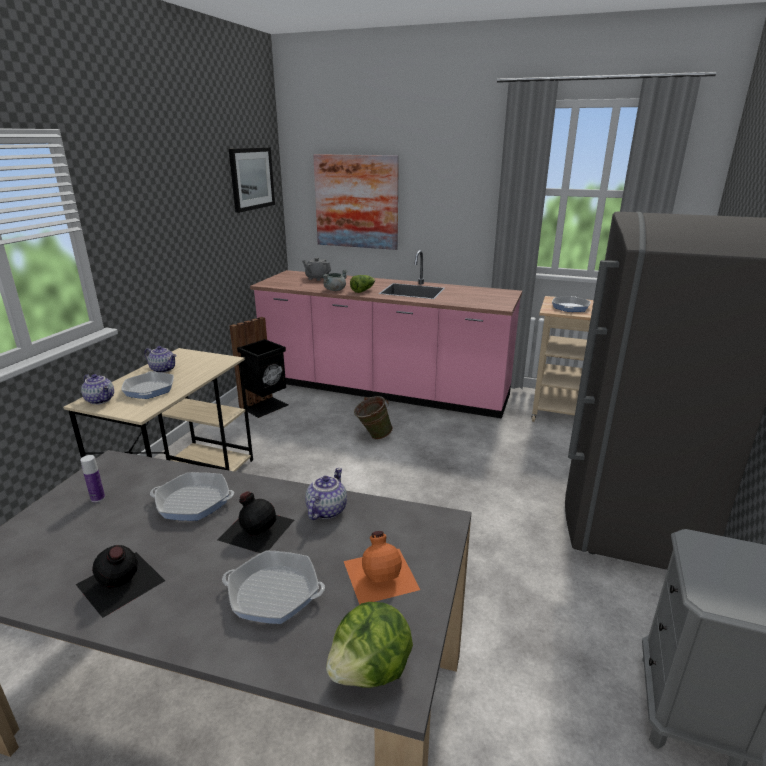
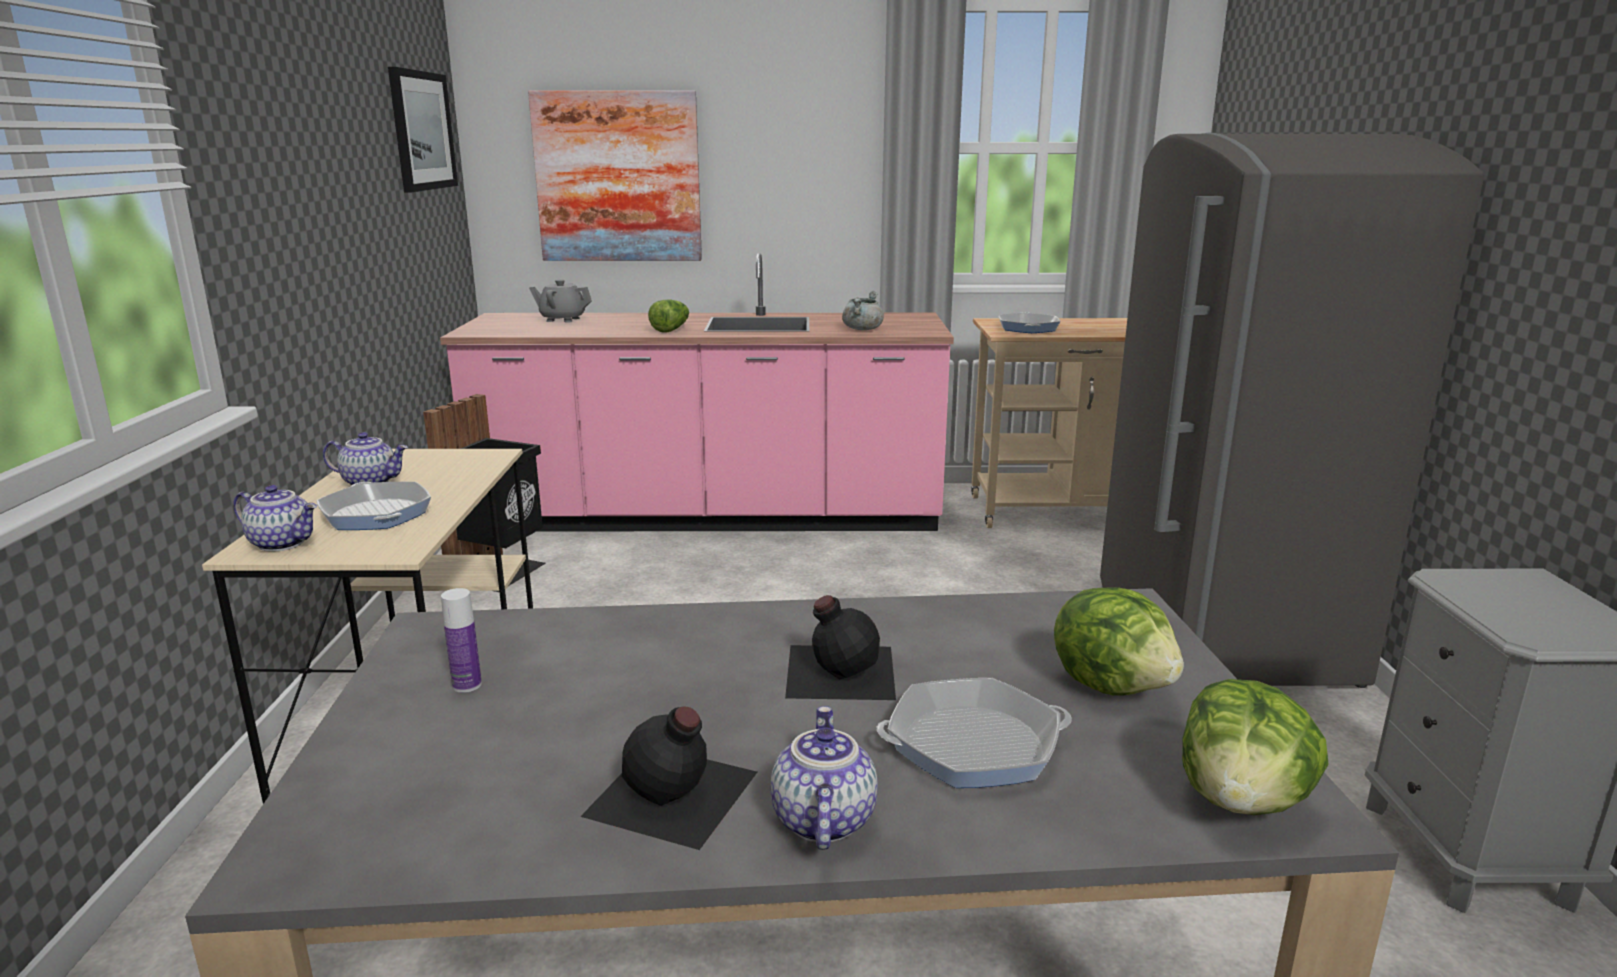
camera: 20 degrees left, 5 degrees down
frying pan [150,472,234,521] -> none
teapot [305,468,347,520] -> teapot moved to [771,706,878,850]
grey cooking pot [323,269,348,291] -> grey cooking pot moved to [842,291,884,330]
orange bottle [344,531,420,605] -> lettuce [1054,587,1184,696]
green bucket [354,396,393,439] -> none

